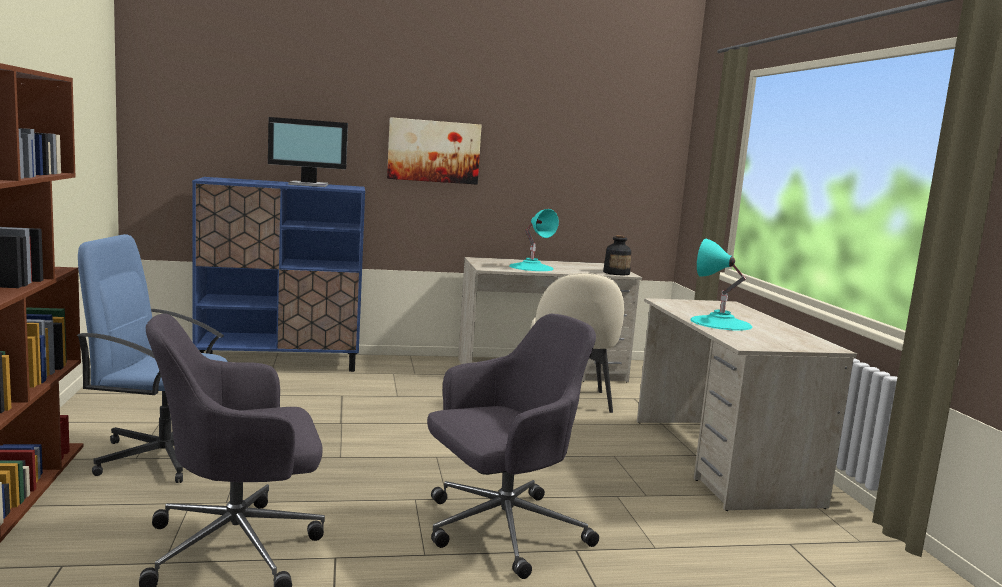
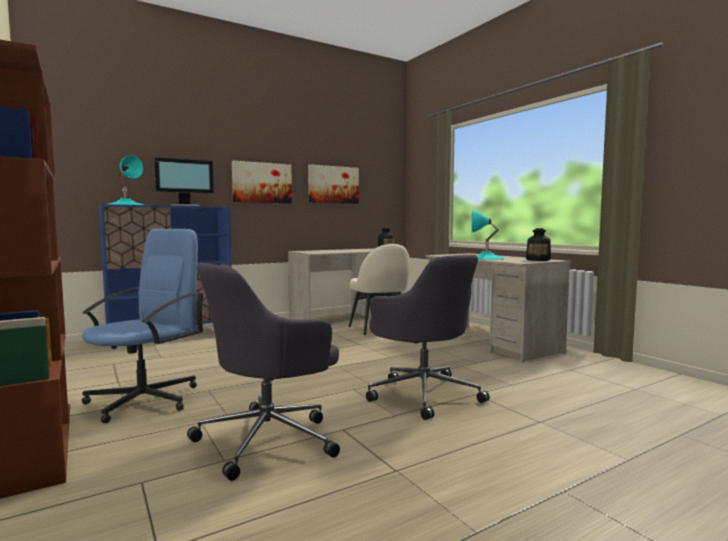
camera: 20 degrees left, 5 degrees down
blue office chair [76,234,228,483] -> blue office chair turned 135 degrees clockwise [81,229,204,423]
grey office chair [427,314,599,579] -> grey office chair turned 105 degrees clockwise [366,255,490,420]
turquoise table lamp [509,209,559,271] -> turquoise table lamp moved to [109,155,144,205]
none -> picture [308,164,359,204]
none -> bottle [526,228,551,261]

